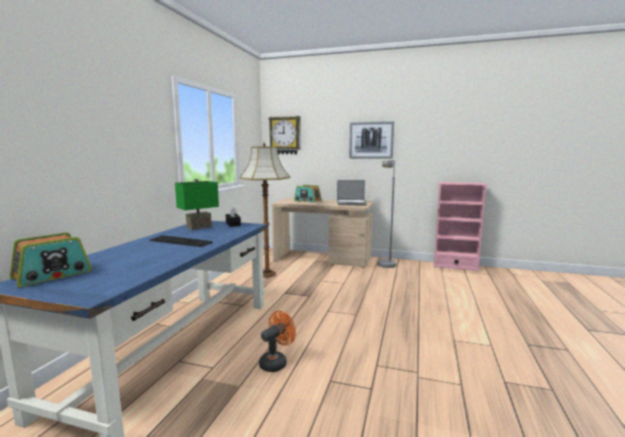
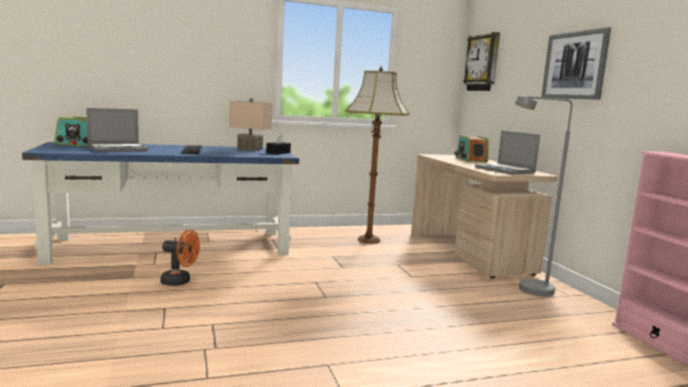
camera: 55 degrees right, 0 degrees up
green table lamp [175,179,219,230] -> beige table lamp [229,98,273,151]
none -> laptop [86,108,148,152]

